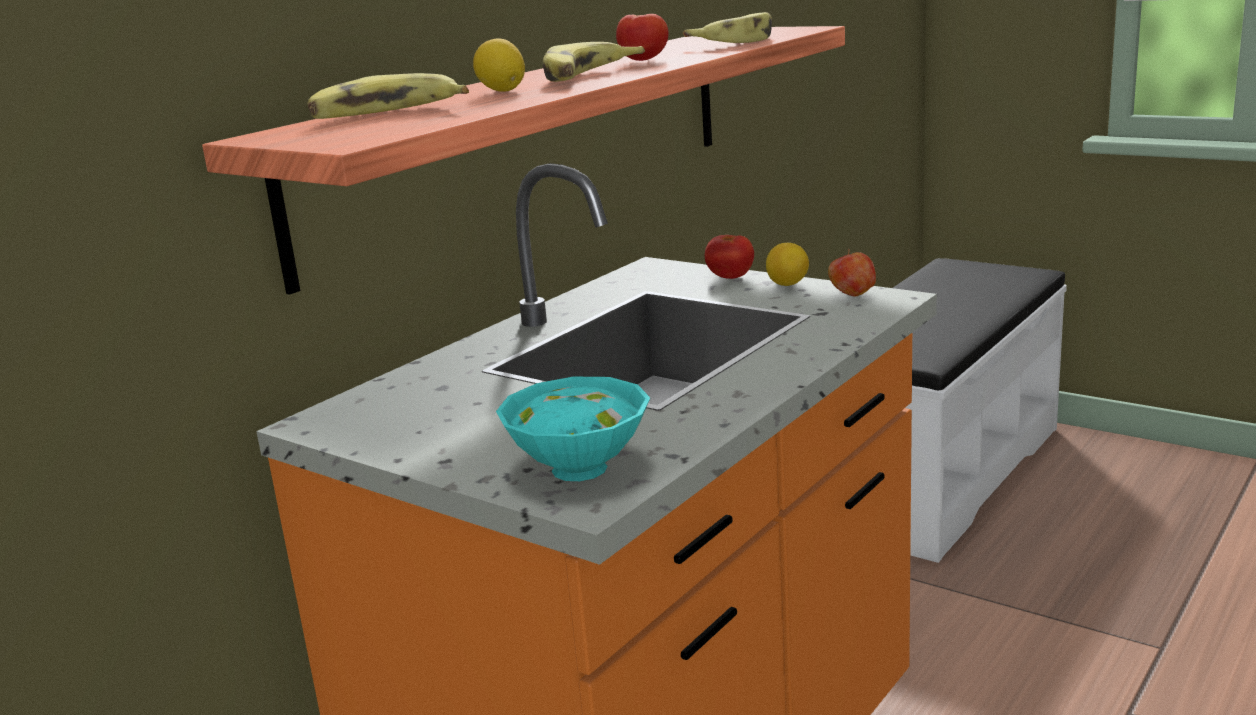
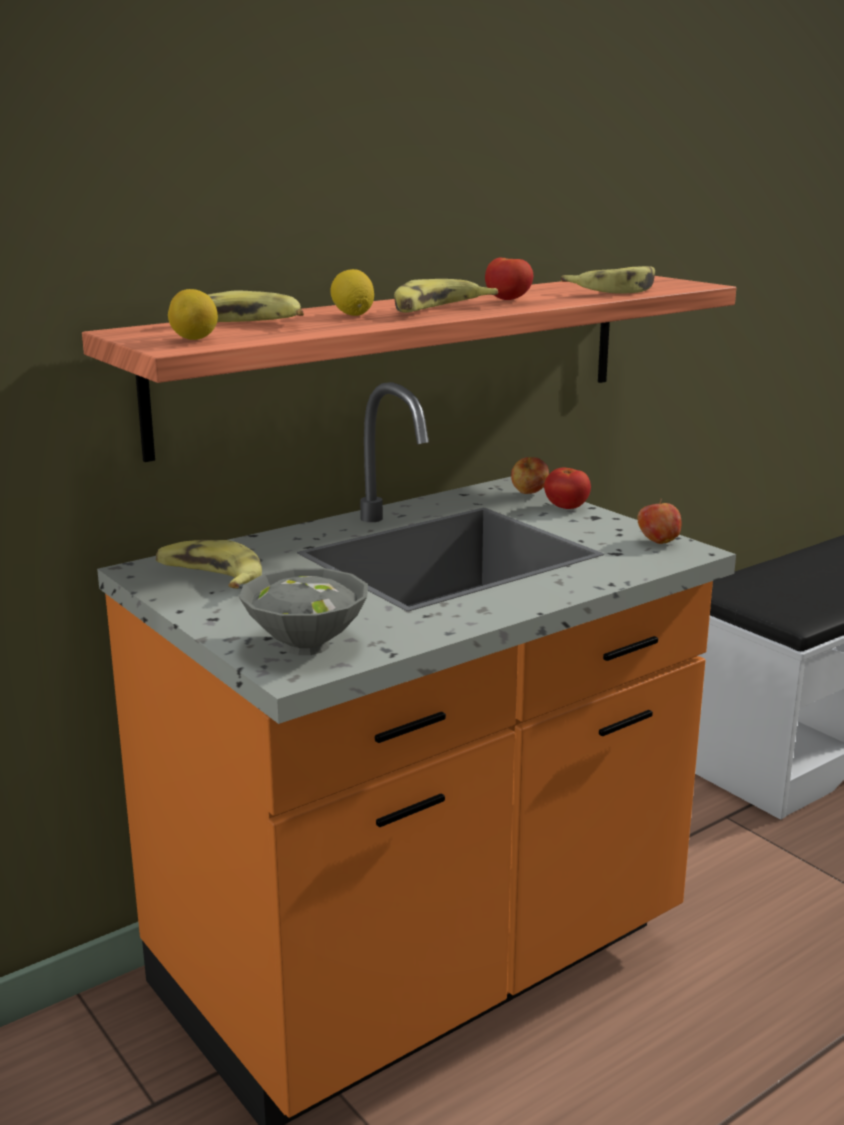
camera: 15 degrees right, 0 degrees up
turquoise bowl [496,377,650,481] -> grey bowl [239,568,368,655]
lemon [766,243,809,286] -> lemon moved to [168,289,218,340]
none -> banana [156,540,262,589]
none -> apple [511,457,549,494]

